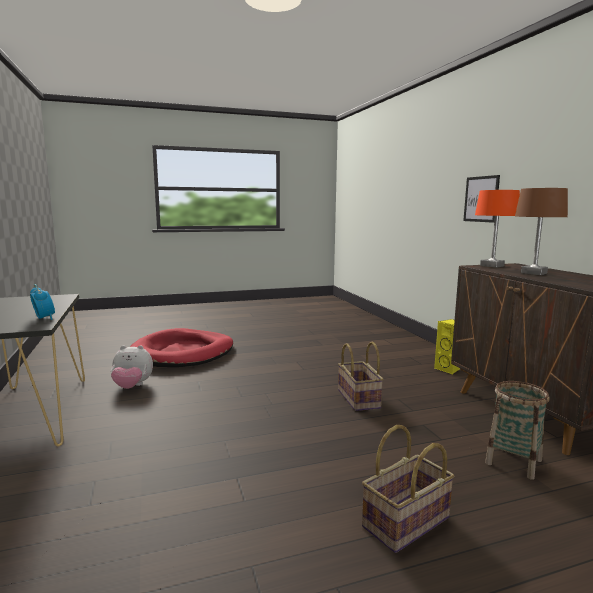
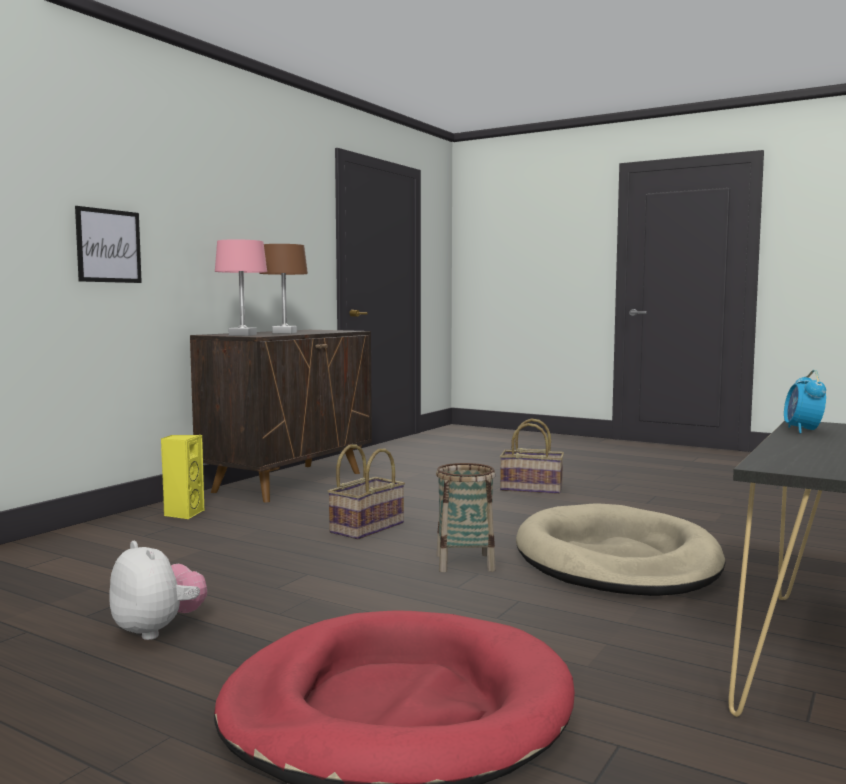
camera: 130 degrees left, 5 degrees down
plush toy [111,345,153,389] -> plush toy moved to [109,541,207,640]
orange table lamp [475,190,520,268] -> pink table lamp [215,239,267,336]
basket [485,381,549,480] -> basket moved to [436,463,495,572]
none -> beige dog bed [516,503,726,596]

